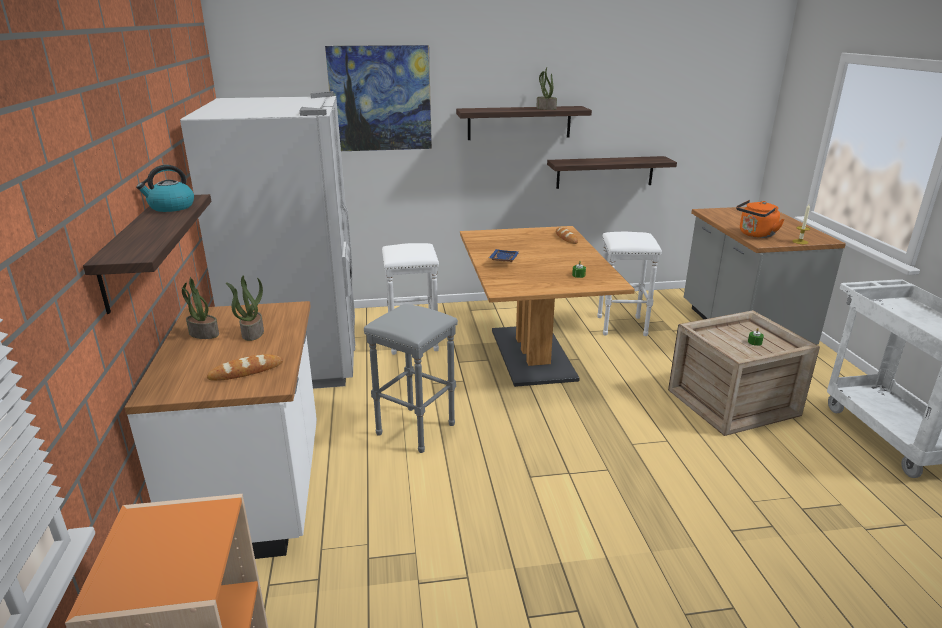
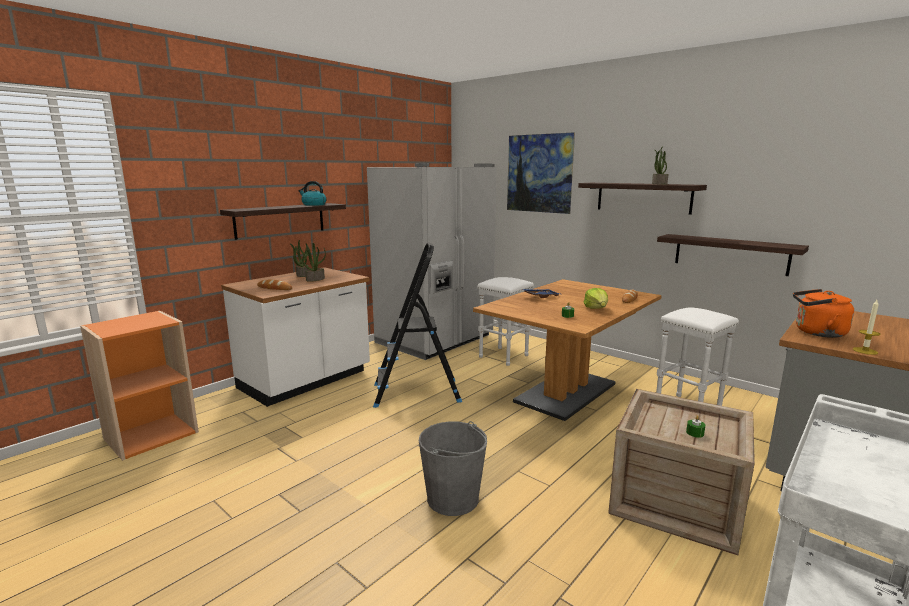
camera: 50 degrees right, 10 degrees down
grey stool [364,304,458,453] -> black step ladder [373,242,462,408]
none -> grey bucket [419,421,487,516]
none -> lettuce [584,288,608,309]

